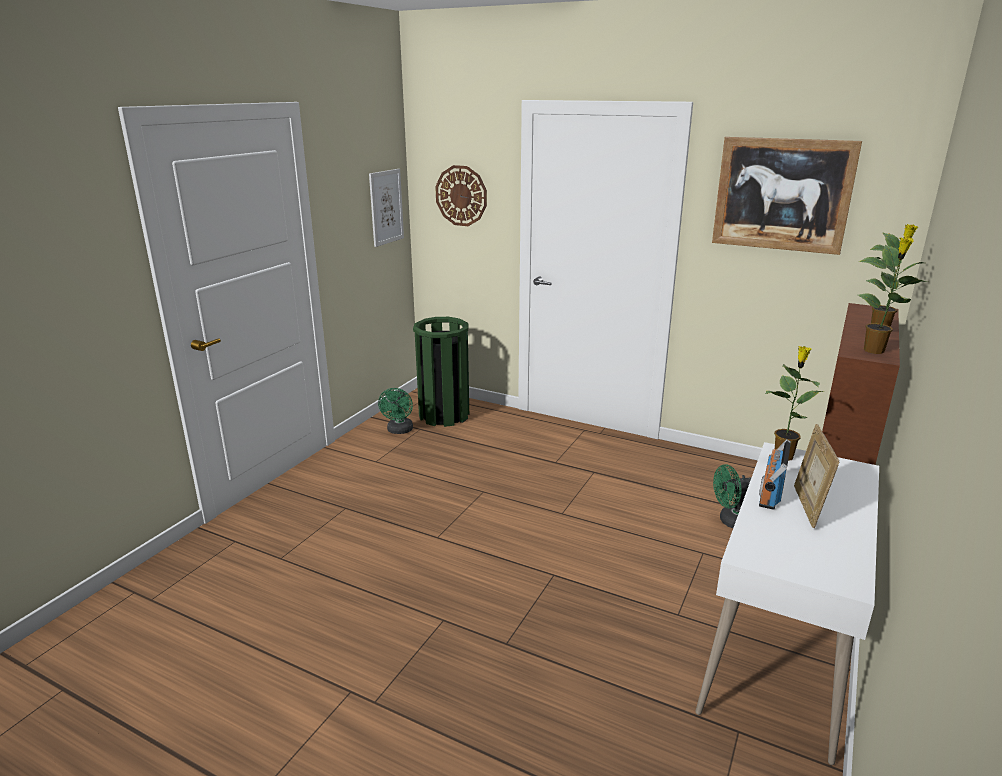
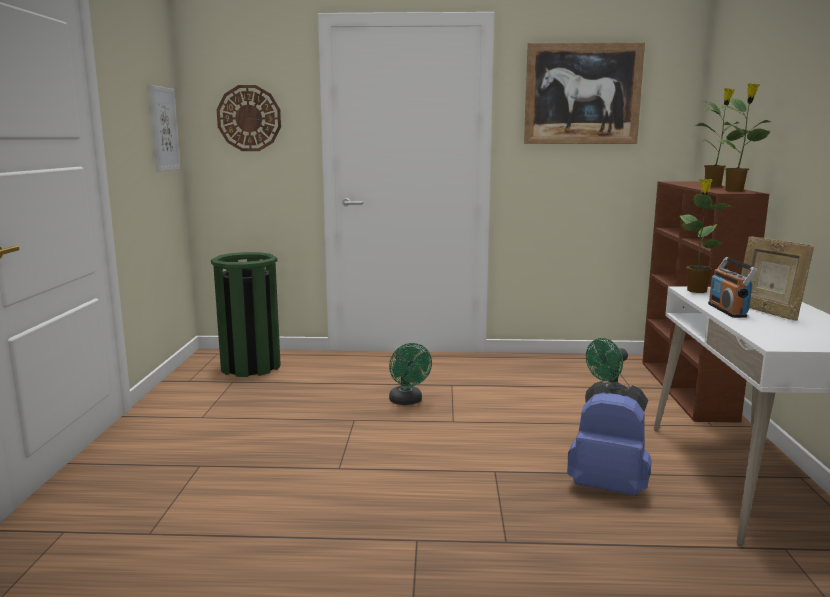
camera: 25 degrees left, 10 degrees down
green fan [378,388,413,434] -> green fan moved to [389,343,432,405]
none -> blue backpack [567,381,651,496]

